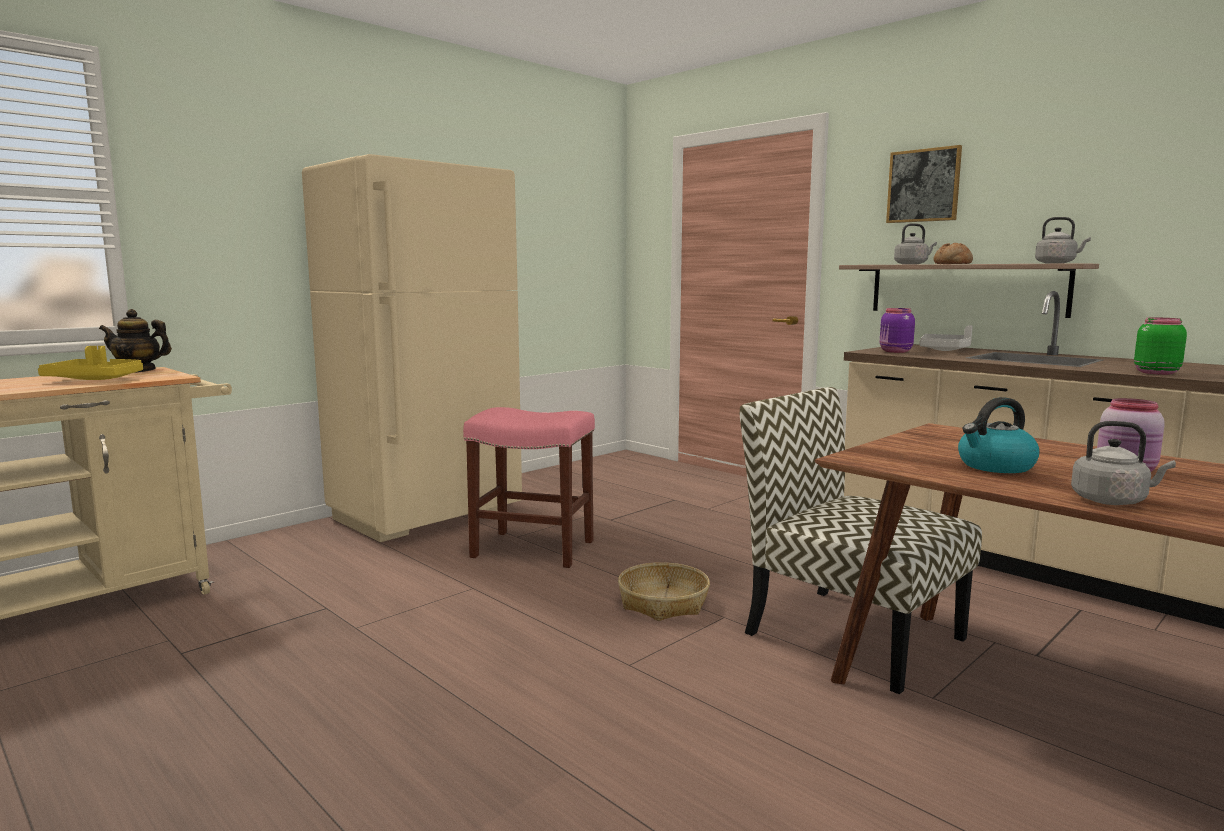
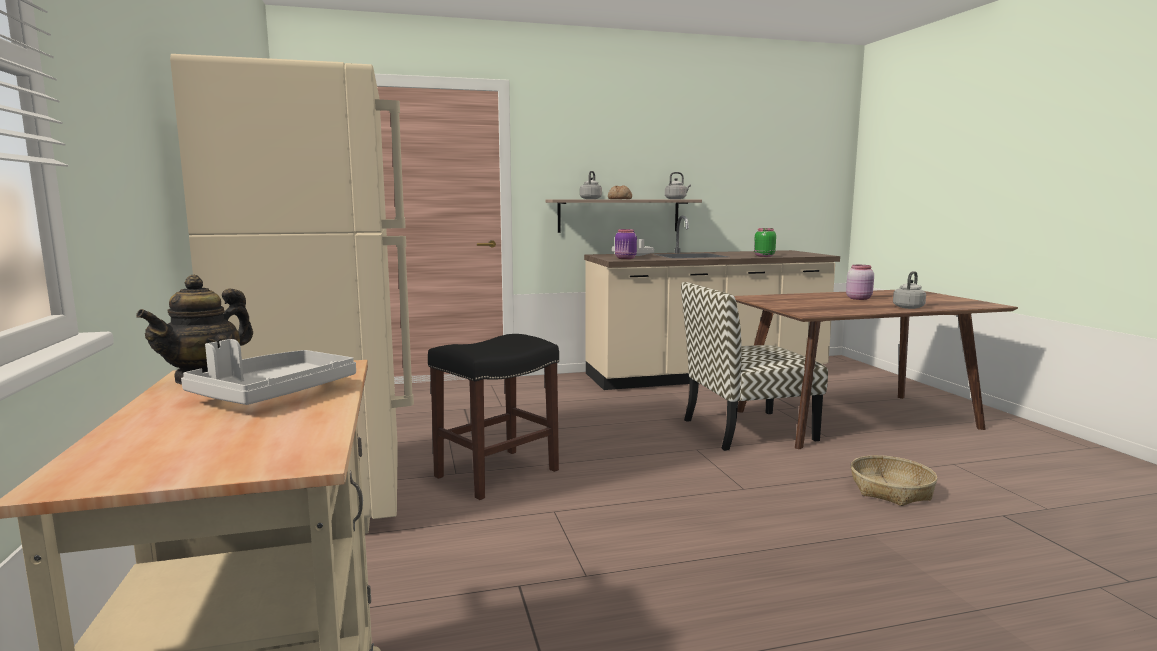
camera: 60 degrees left, 0 degrees up
yellow tray [38,346,143,380] -> grey tray [181,339,356,405]
pink stool [463,407,595,568] -> black stool [428,334,559,500]
basket [618,562,710,621] -> basket moved to [851,455,938,506]
picture [886,145,962,223] -> none
kettle [958,397,1039,473] -> none

